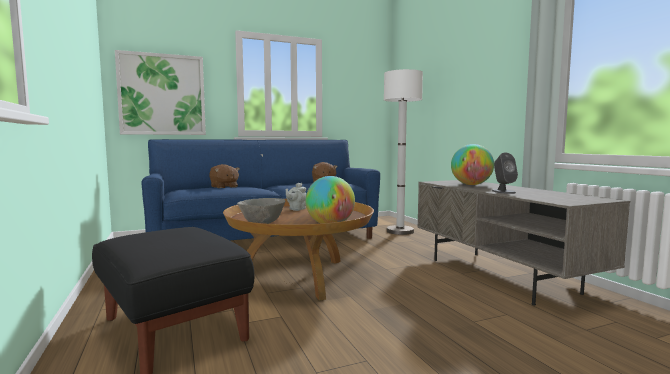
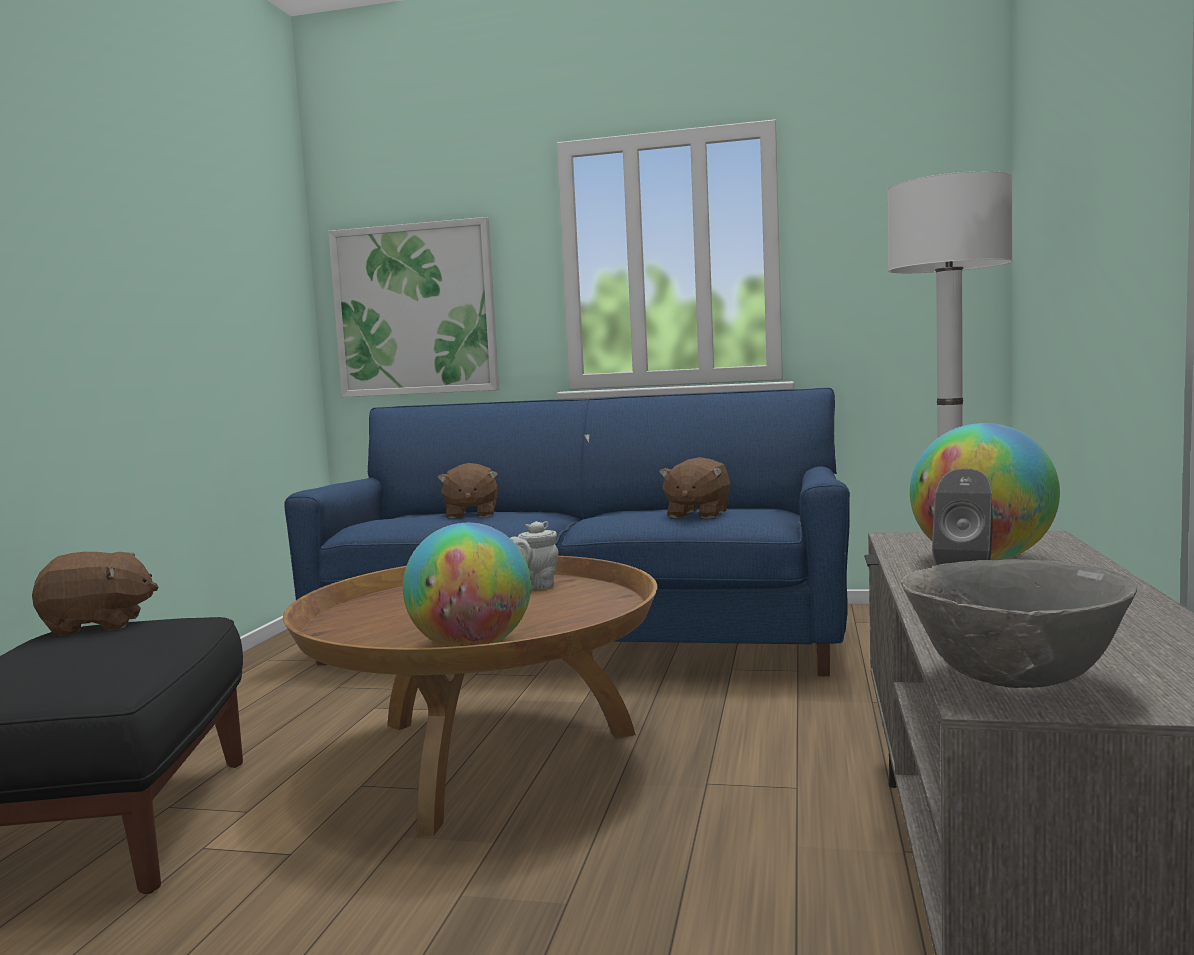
camera: 35 degrees right, 0 degrees up
grey bowl [237,198,286,224] -> grey bowl moved to [900,560,1137,688]
none -> brown plush toy [32,552,159,636]

